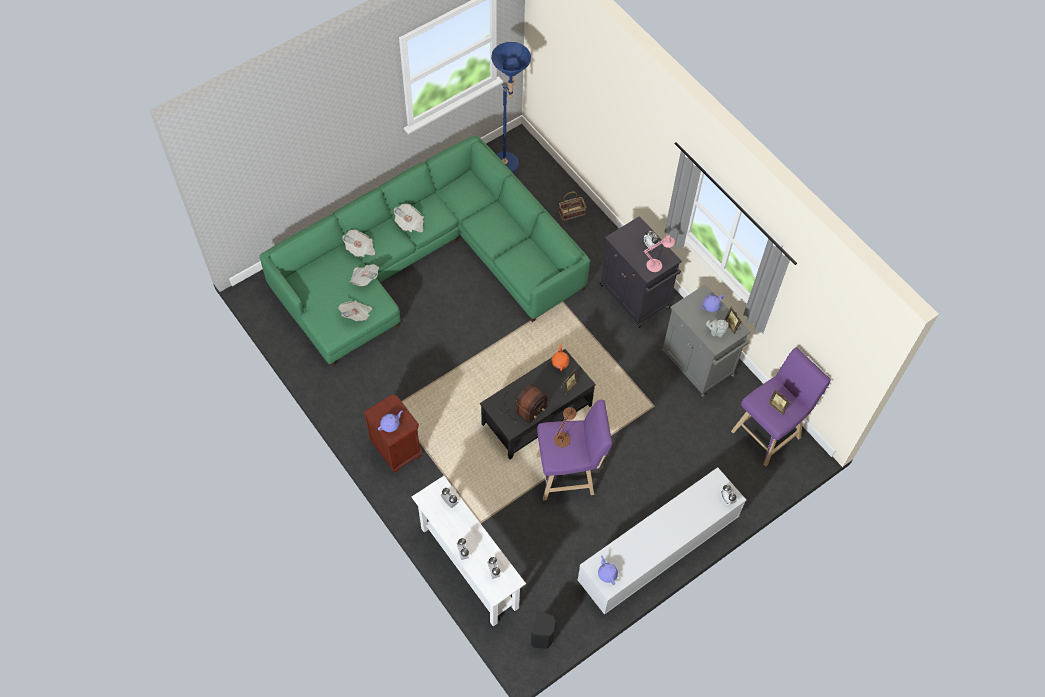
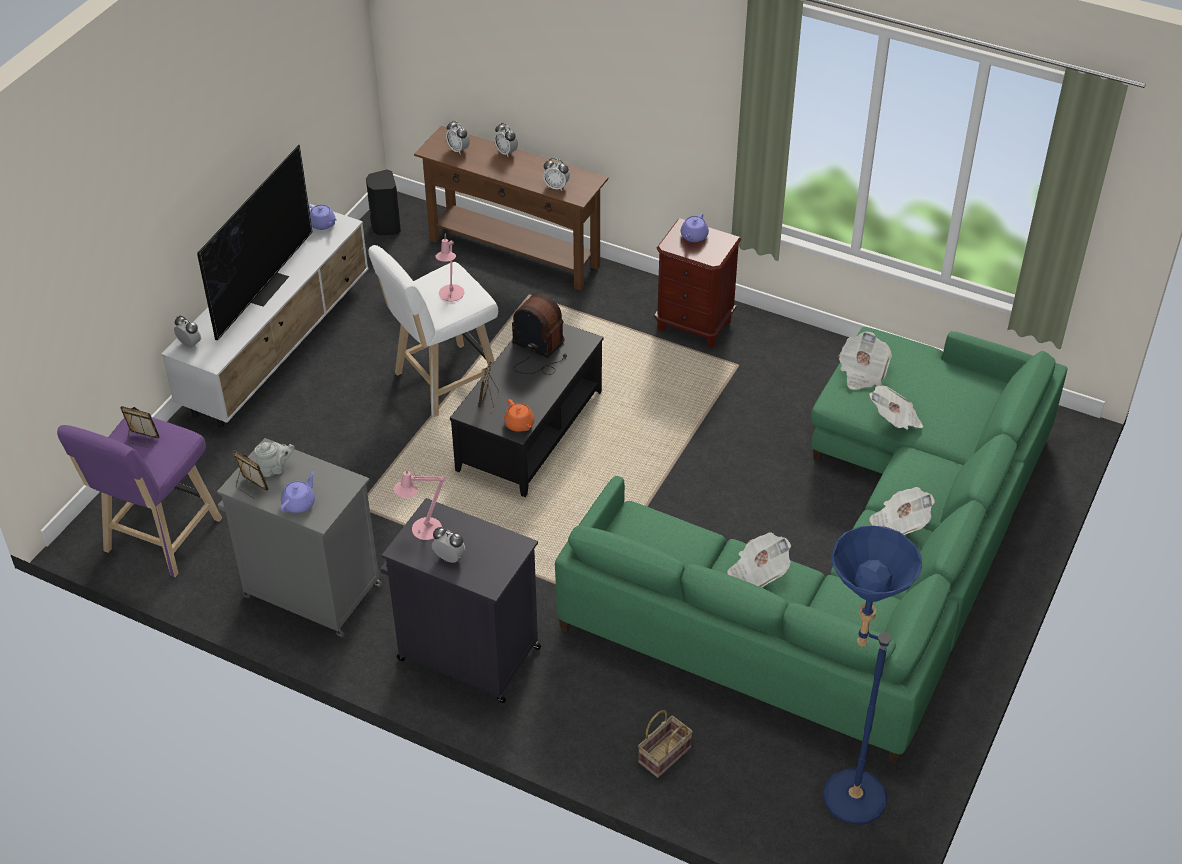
camera: 155 degrees right, 15 degrees down
newspaper [342,229,375,257] -> newspaper moved to [727,533,791,588]
white console table [412,476,526,626] -> brown console table [414,126,608,290]
radio [500,384,548,424] -> radio turned 105 degrees clockwise [512,293,567,375]
purple stool [537,400,612,501] -> white stool [368,245,498,417]
brown table lamp [554,407,576,448] -> pink table lamp [435,234,464,302]
none -> television [197,145,312,341]

